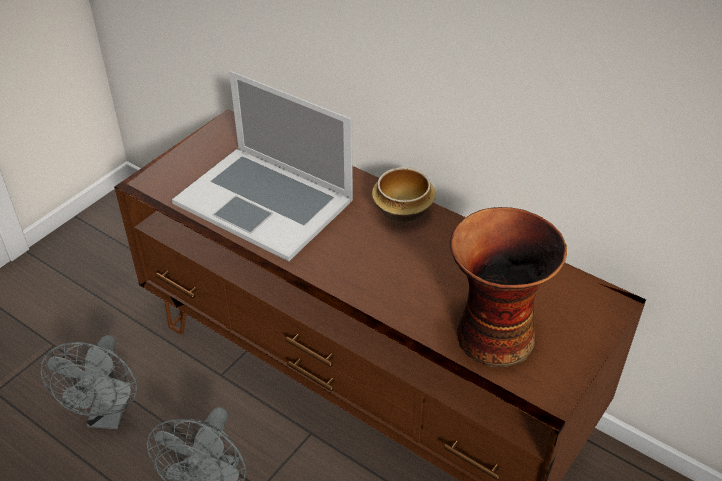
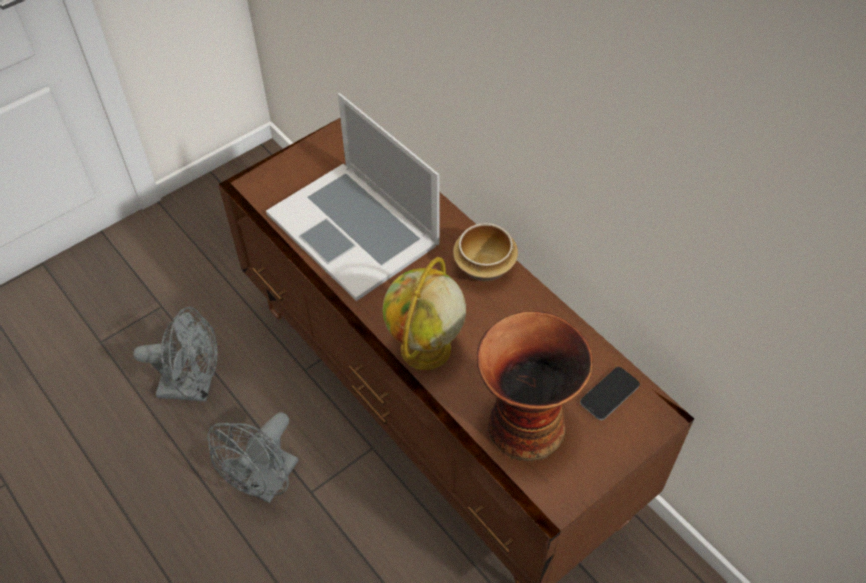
camera: 15 degrees right, 10 degrees up
grey fan [41,335,137,429] -> grey fan turned 105 degrees counterclockwise [133,307,218,402]
none -> globe [383,257,466,370]
none -> phone [580,367,640,420]

